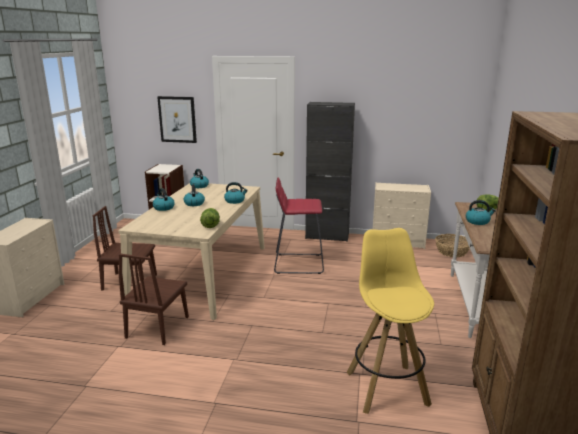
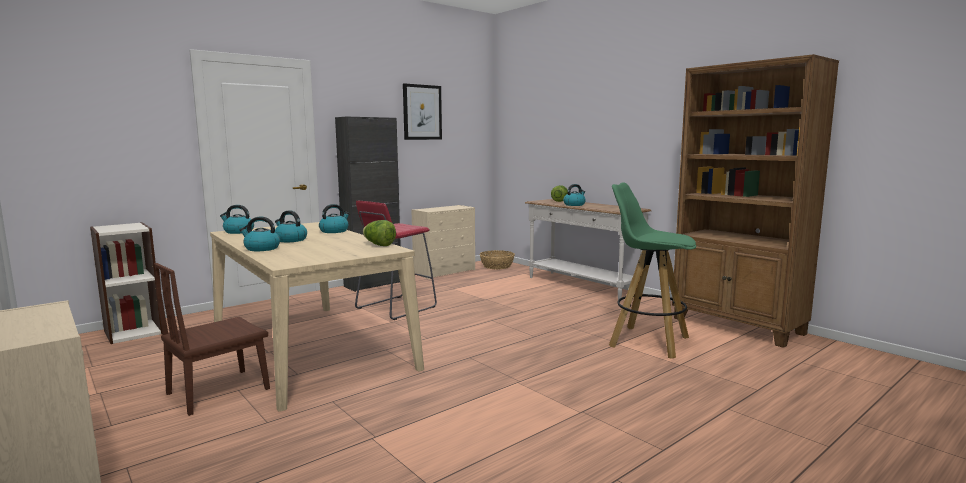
camera: 50 degrees left, 10 degrees down
brown chair [119,254,189,345] -> none
picture [157,96,197,143] -> picture moved to [403,83,442,140]
yellow stool [346,228,434,414] -> green stool [609,182,696,359]

